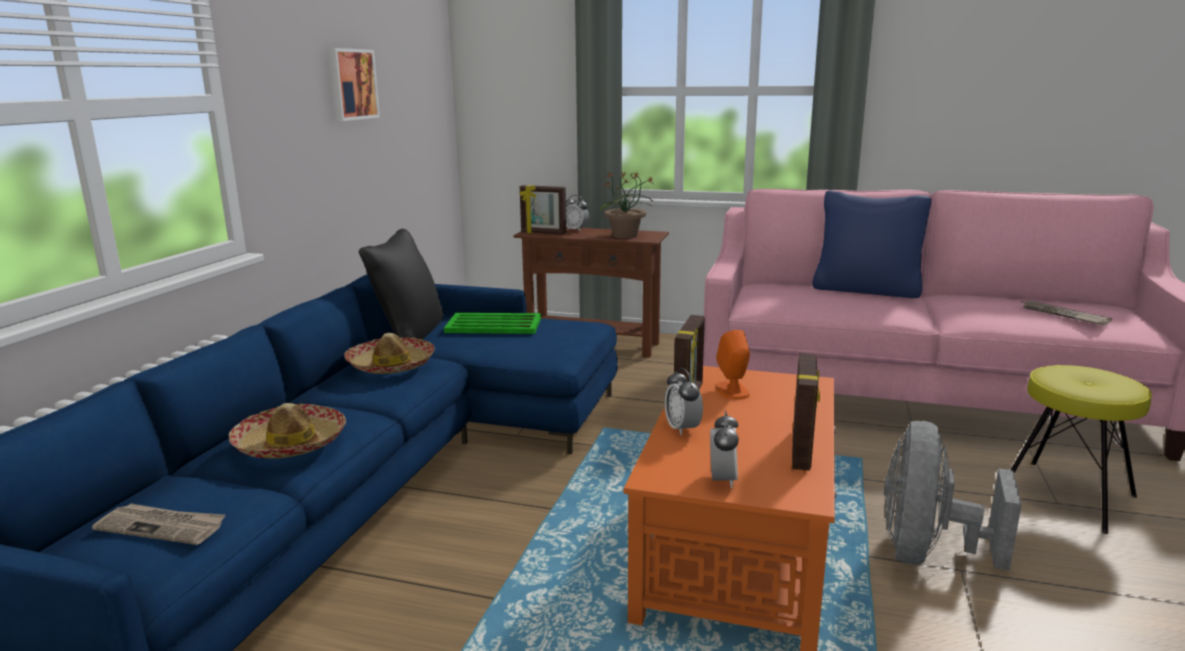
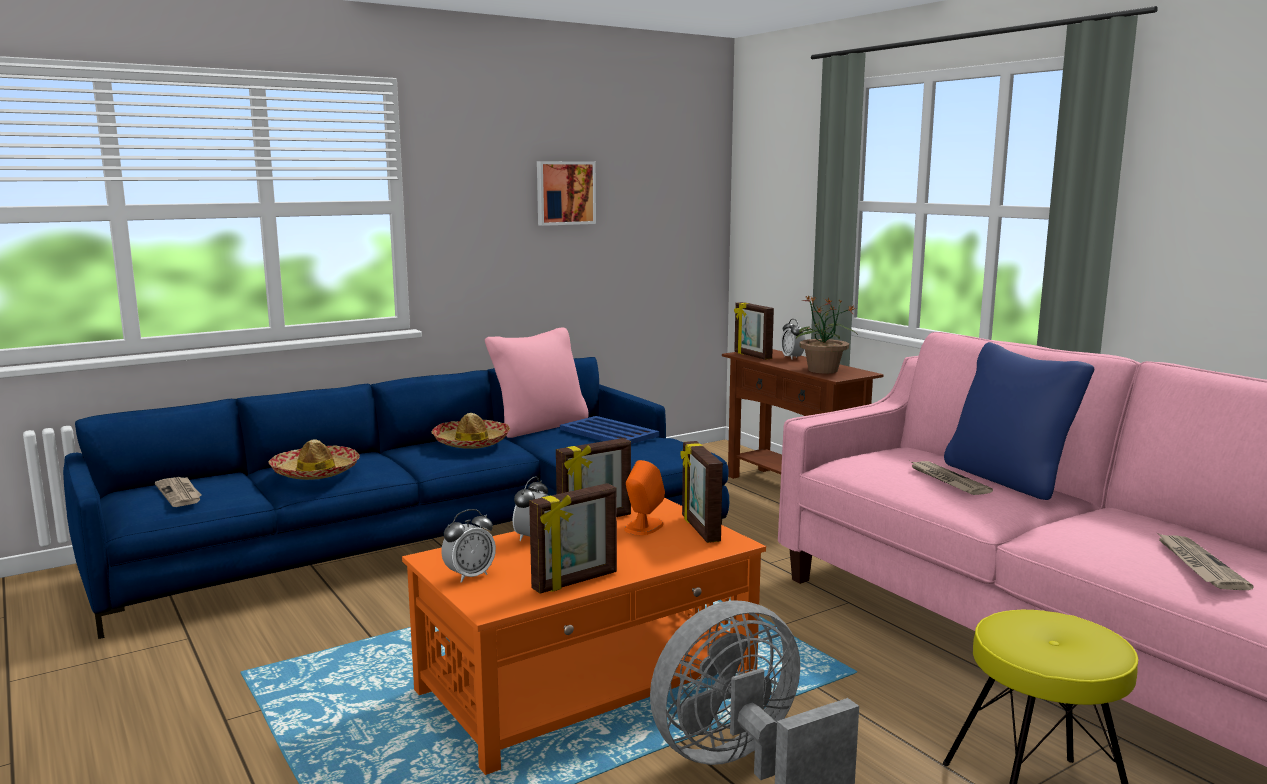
camera: 40 degrees right, 5 degrees down
black pillow [359,228,443,339] -> pink pillow [485,328,589,438]
green tray [444,313,541,334] -> blue tray [560,416,659,444]
none -> picture frame [680,441,723,543]
none -> newspaper [910,461,993,495]

